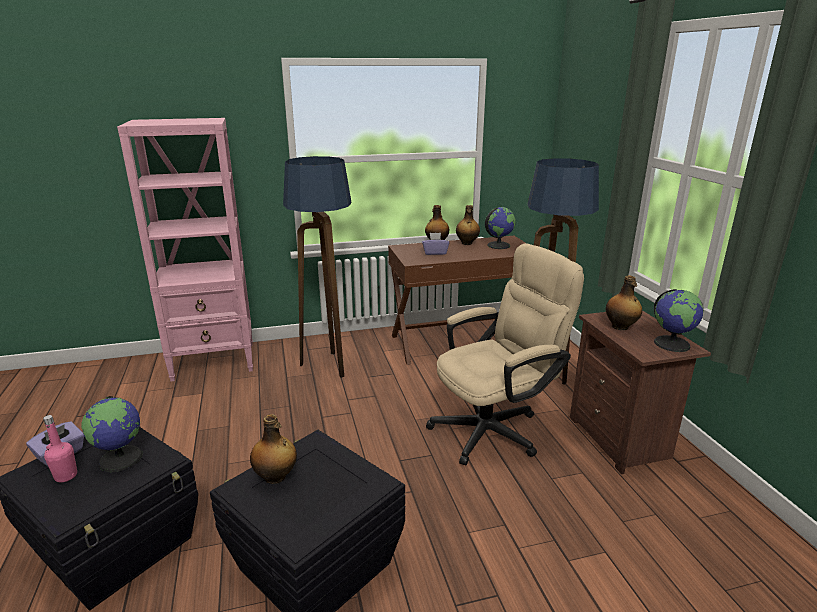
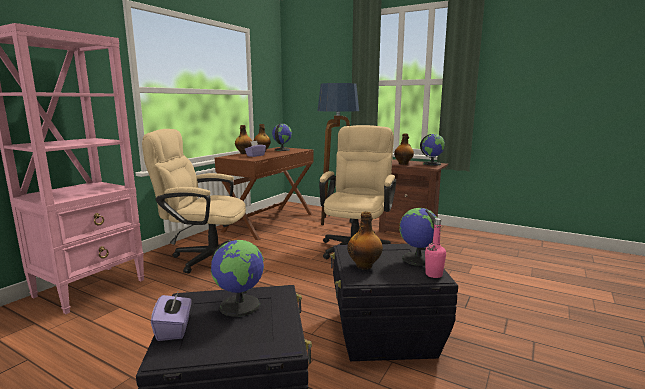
camera: 45 degrees left, 10 degrees down
pink bottle [43,415,77,483] -> pink bottle moved to [425,218,446,278]
floor lamp [283,156,352,378] -> beige office chair [142,129,246,274]
none -> globe [399,208,441,266]

